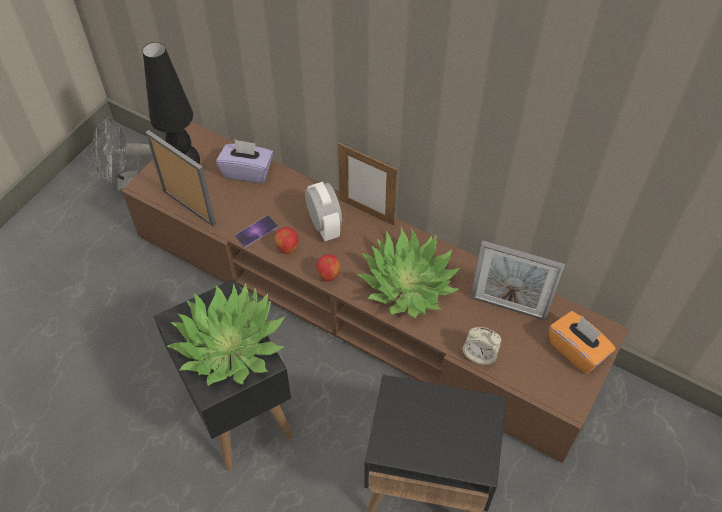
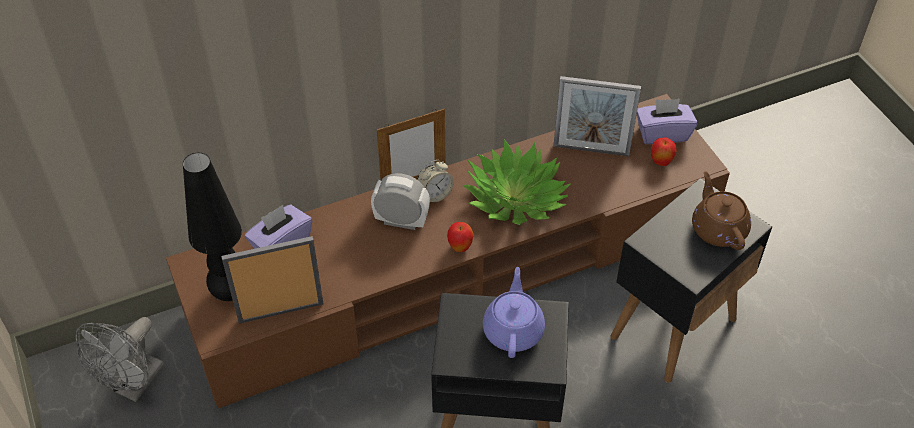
camera: 55 degrees left, 5 degrees down
potted plant [166,283,284,386] -> purple teapot [483,267,545,358]
phone [235,215,278,248] -> none
apple [275,227,298,254] -> apple moved to [651,137,677,166]
alarm clock [463,327,501,365] -> alarm clock moved to [417,160,454,202]
picture frame [470,240,565,321] -> picture frame turned 45 degrees clockwise [553,76,641,156]
orange tissue box [549,311,616,374] -> purple tissue box [637,99,698,144]
none -> brown teapot [692,171,751,250]

